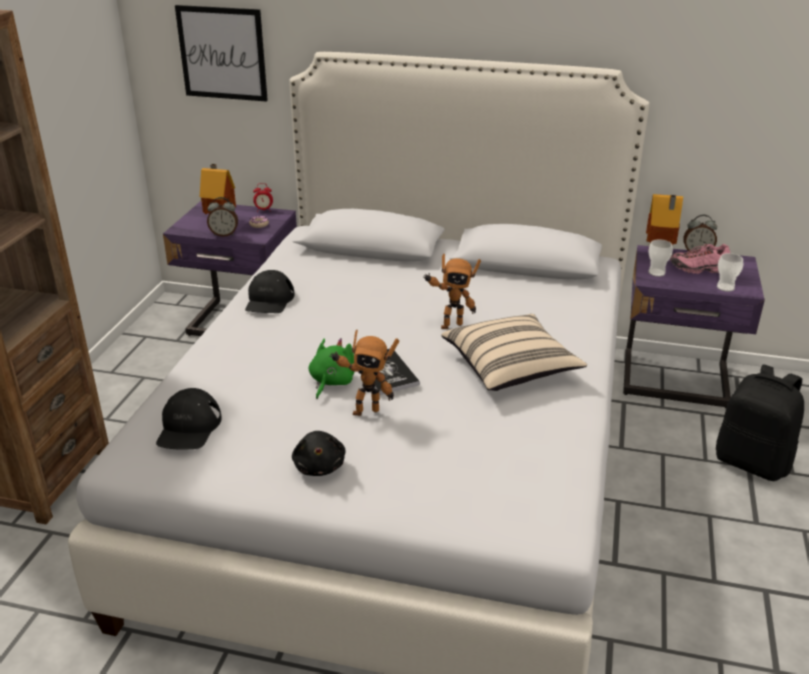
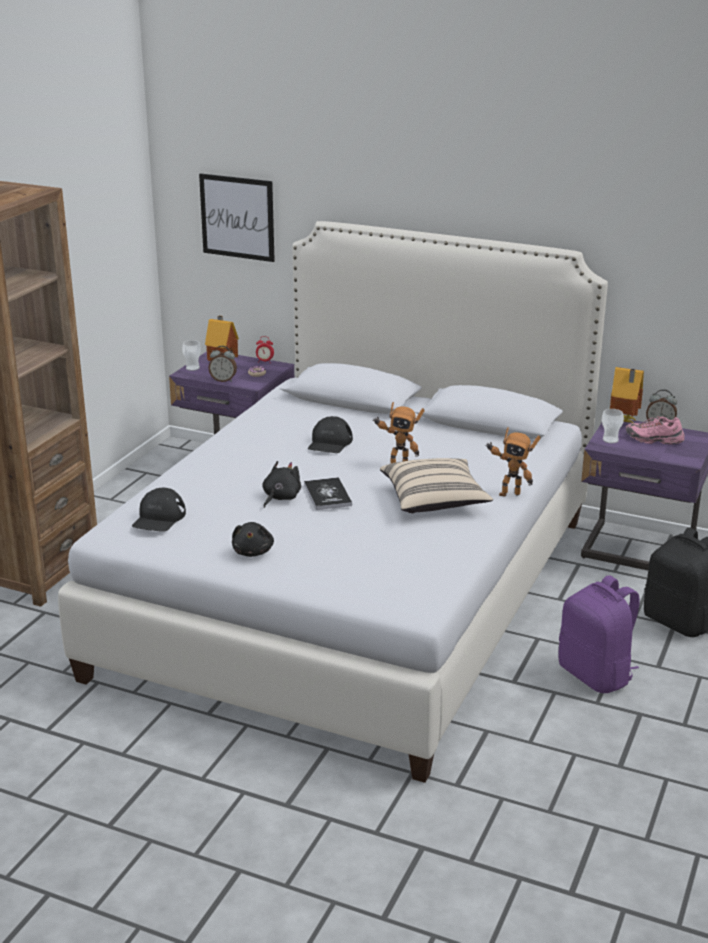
camera: 10 degrees right, 5 degrees down
black cap [245,270,295,313] -> black cap moved to [308,416,353,453]
green plush toy [309,338,355,399] -> black plush toy [262,461,301,508]
toy robot [329,330,399,416] -> toy robot moved to [485,427,541,497]
cup [717,253,743,292] -> cup moved to [182,340,201,371]
none -> purple backpack [558,575,640,693]

